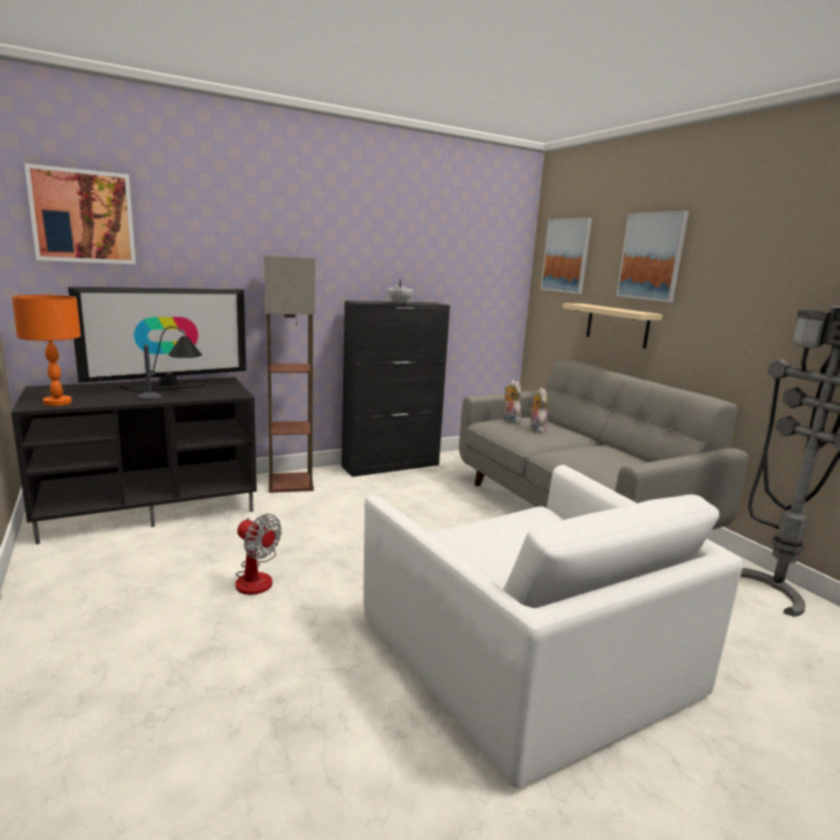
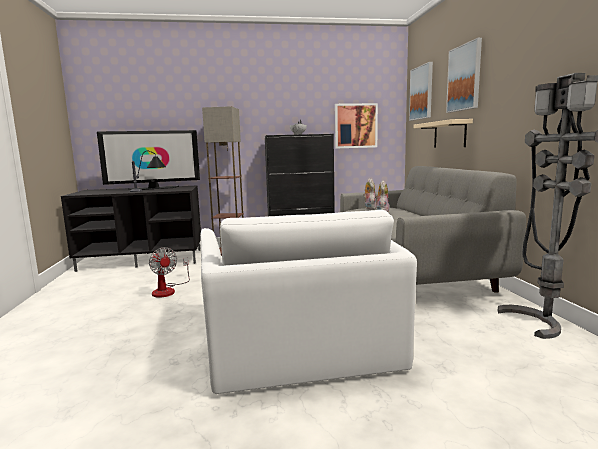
camera: 20 degrees right, 5 degrees down
orange table lamp [12,295,81,406] -> none
picture [24,163,136,264] -> picture moved to [335,103,378,149]

